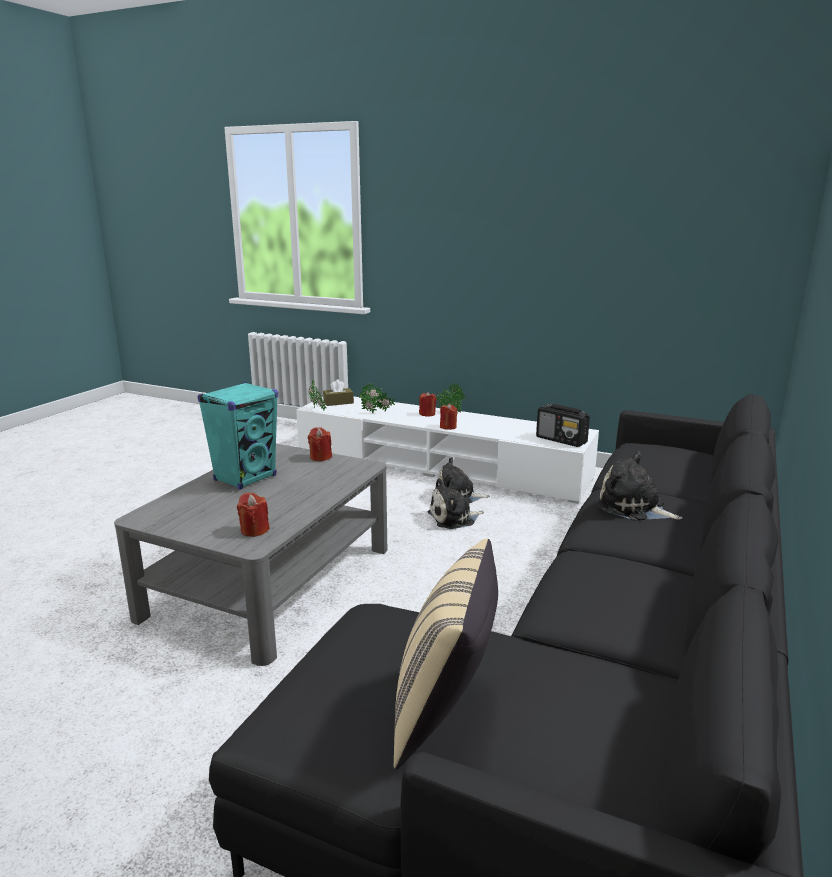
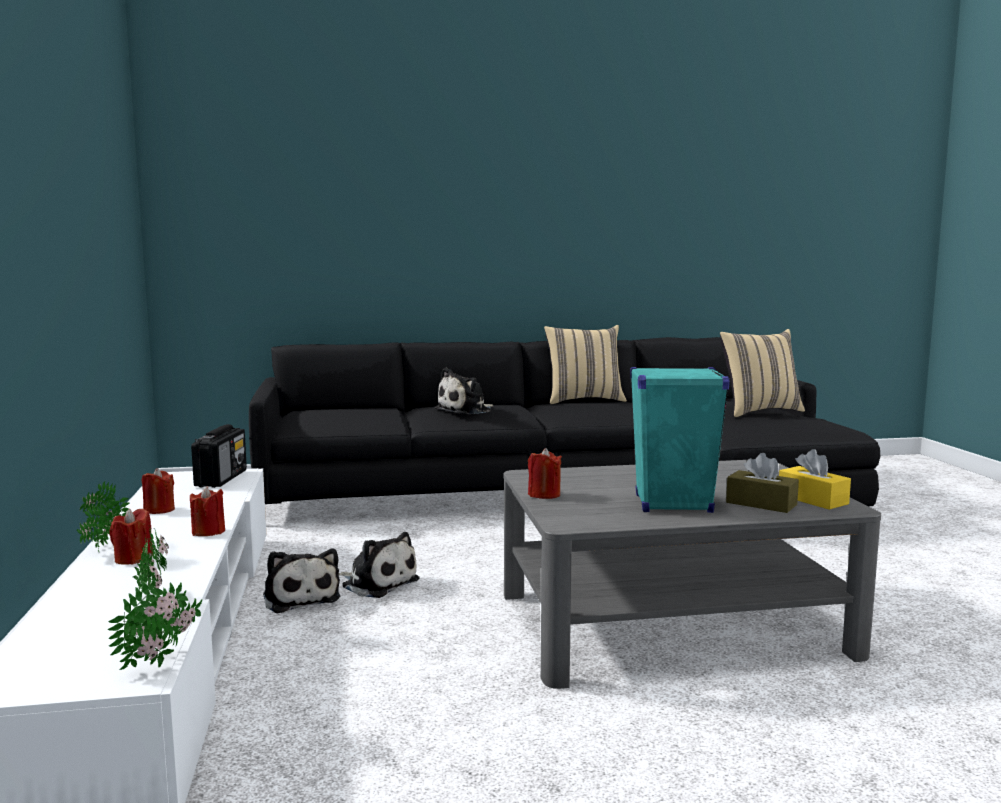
camera: 125 degrees left, 10 degrees down
red candle [237,492,270,537] -> red candle moved to [142,468,175,514]
brown tissue box [323,379,354,406] -> brown tissue box moved to [726,453,799,513]
plush toy [597,452,682,521] -> plush toy turned 45 degrees clockwise [434,368,494,415]
none -> beige pillow [544,325,627,404]
none -> yellow tissue box [779,449,851,510]

